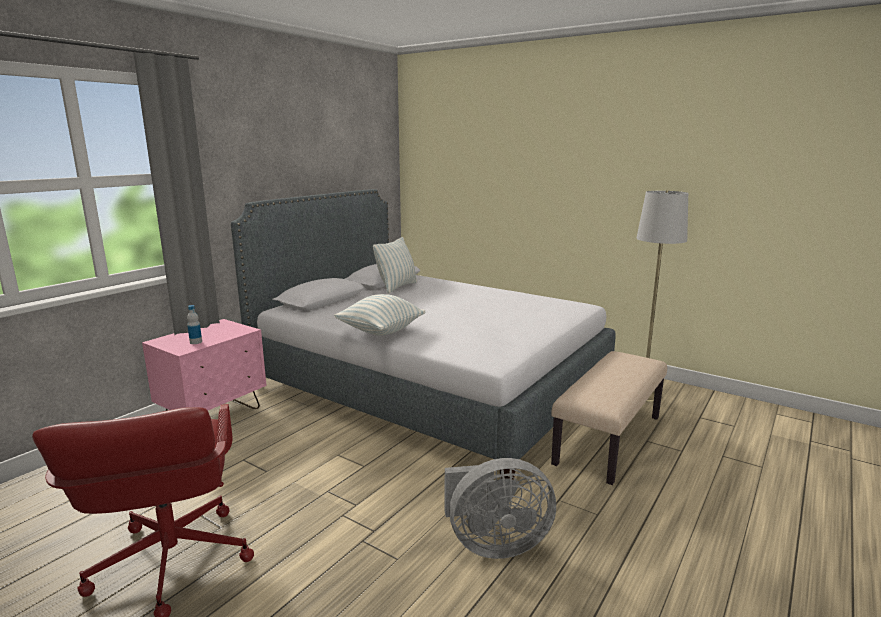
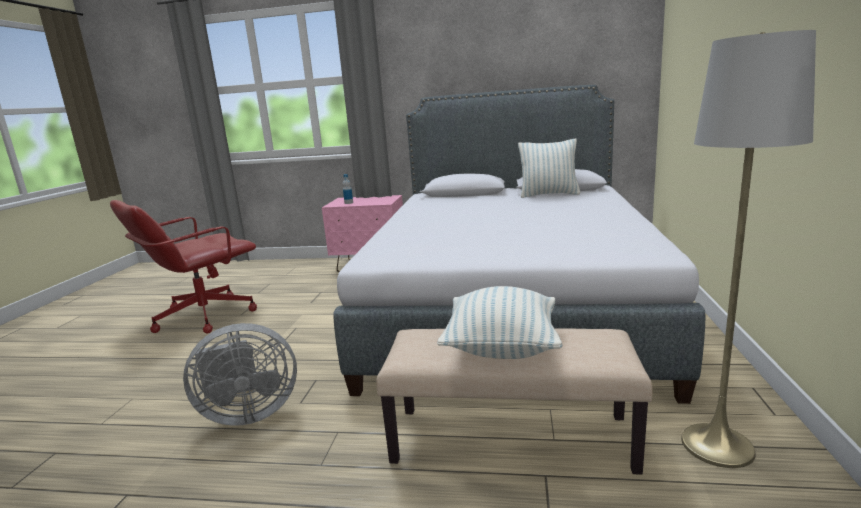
camera: 65 degrees right, 0 degrees up
pillow [334,294,426,335] -> pillow moved to [437,286,562,359]
grey fan [445,458,556,559] -> grey fan turned 75 degrees counterclockwise [183,323,297,426]

